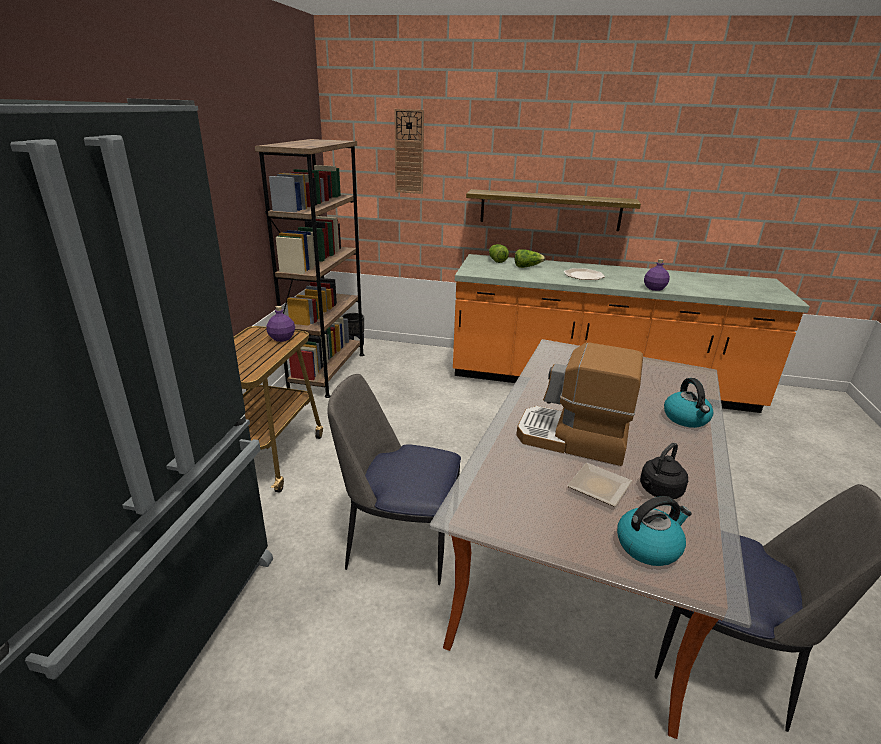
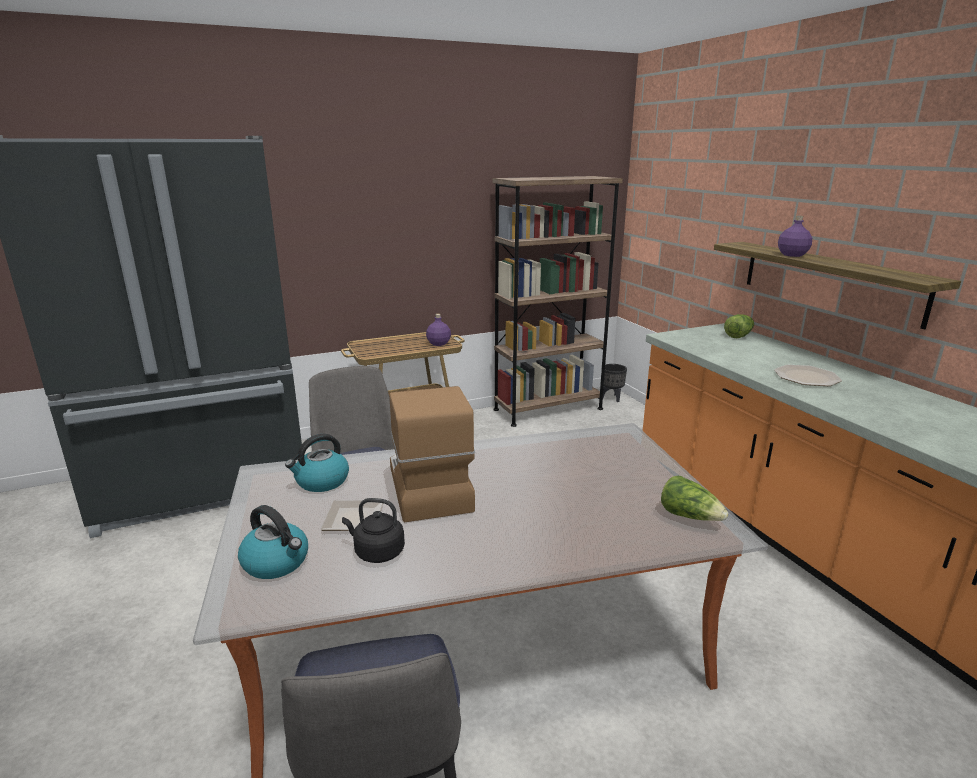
camera: 55 degrees right, 5 degrees down
wall clock [394,109,424,194] -> none
lettuce [515,249,545,268] -> lettuce moved to [661,476,728,521]
purple bottle [644,259,670,291] -> purple bottle moved to [778,216,812,257]
kettle [664,378,713,428] -> kettle moved to [285,434,349,492]

